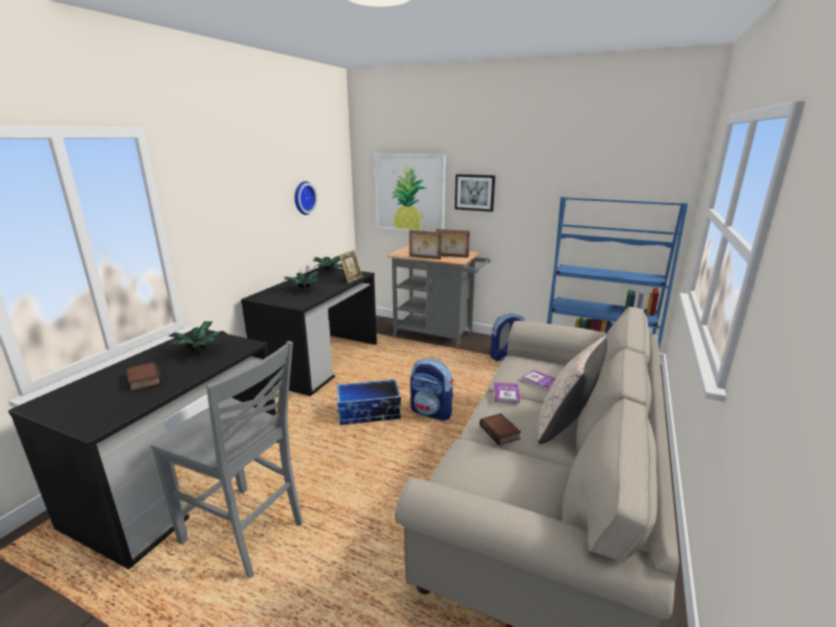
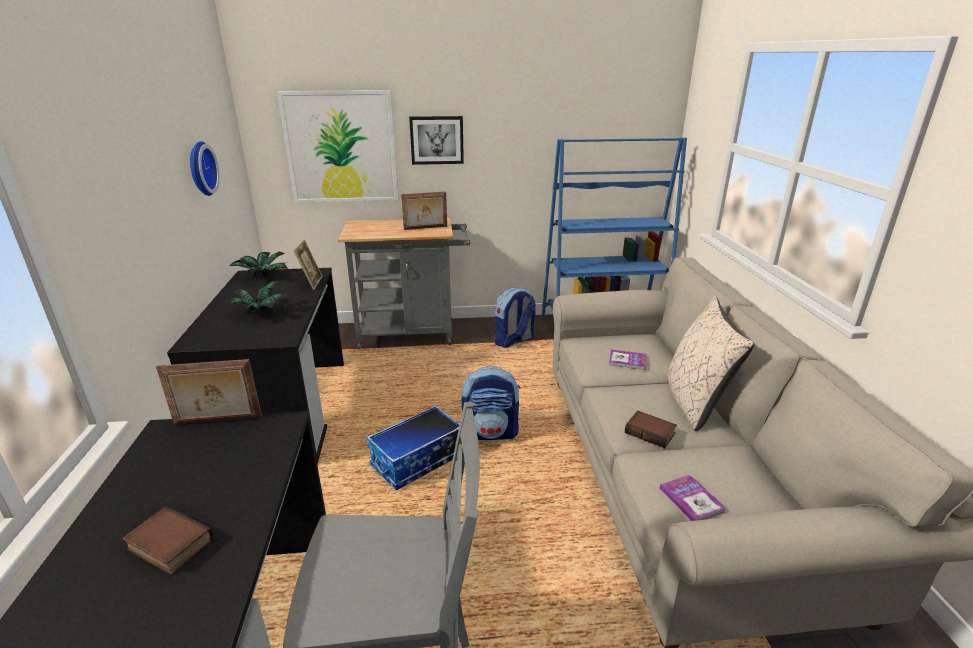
camera: 30 degrees left, 5 degrees up
potted plant [162,321,227,352] -> none
picture frame [409,230,442,259] -> picture frame moved to [156,359,262,425]
book [494,382,520,403] -> book moved to [659,475,726,521]

